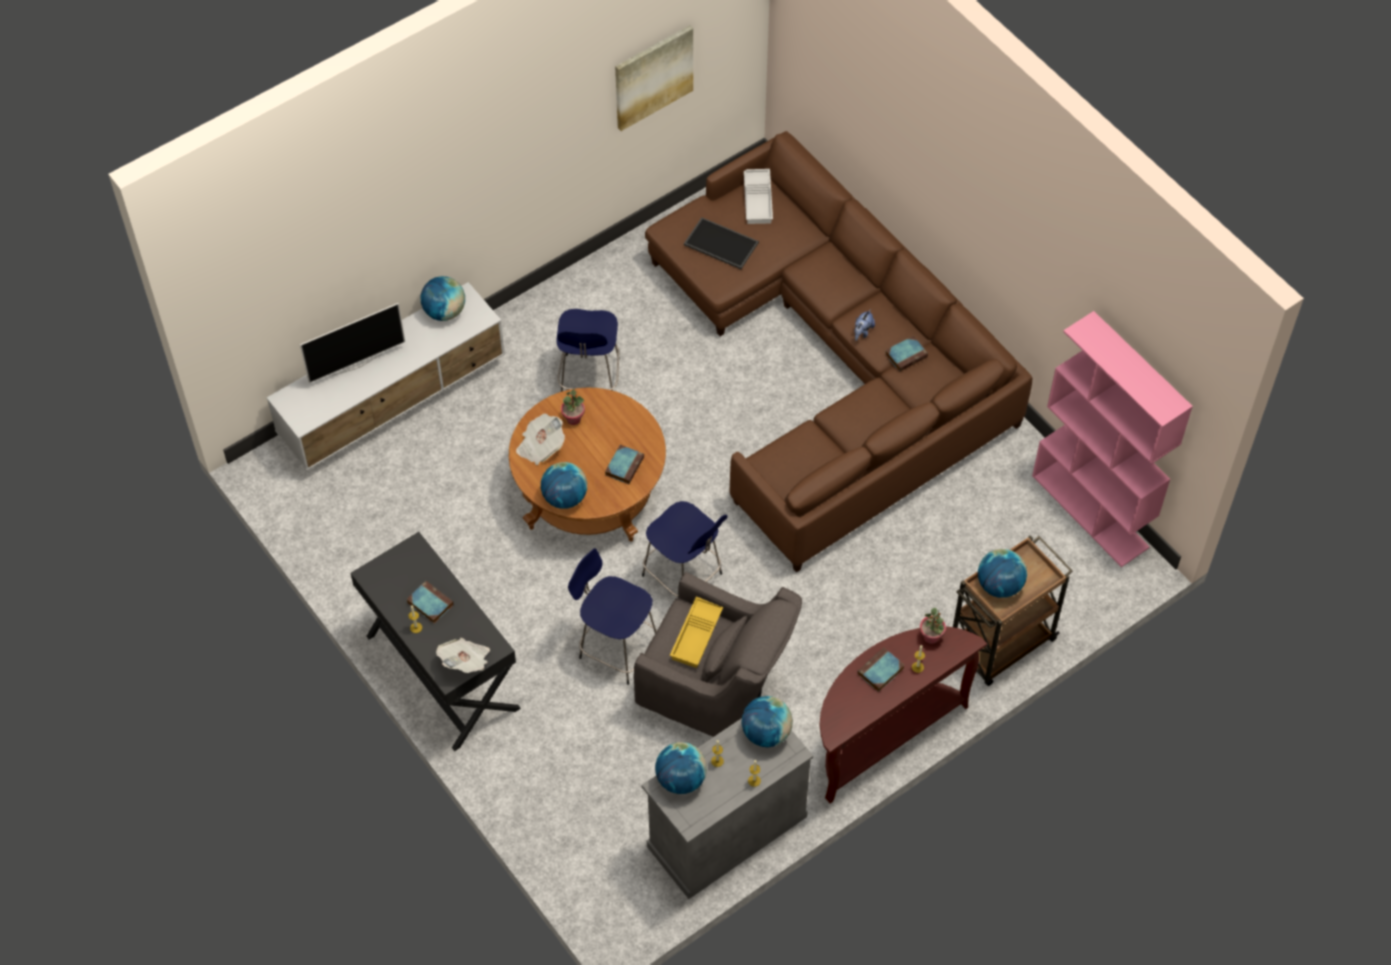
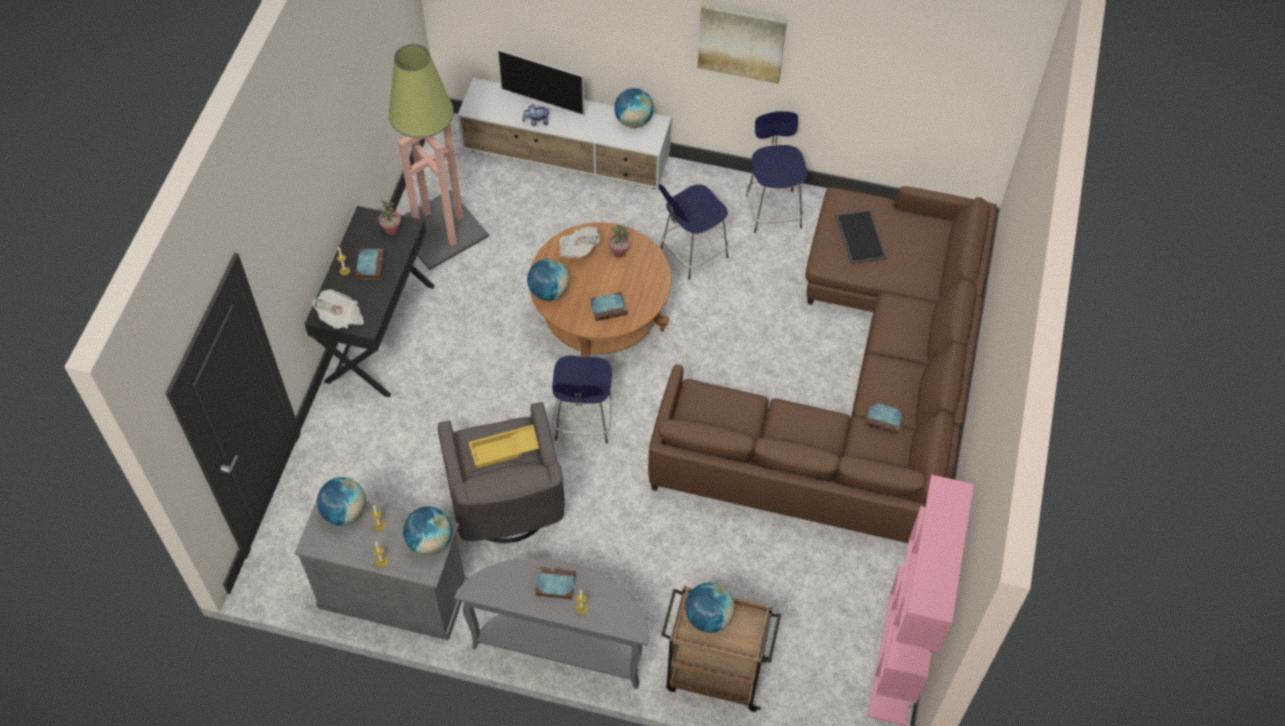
camera: 50 degrees right, 0 degrees up
blue stool [568,548,657,685] -> blue stool moved to [746,111,808,233]
picture [615,25,693,131] -> picture moved to [698,4,787,84]
white tray [744,169,773,224] -> none
brown console table [820,626,987,804] -> grey console table [454,558,650,689]
plush toy [854,309,875,341] -> plush toy moved to [522,104,550,126]
potted plant [920,608,946,644] -> potted plant moved to [378,200,401,235]
none -> floor lamp [389,44,489,270]

